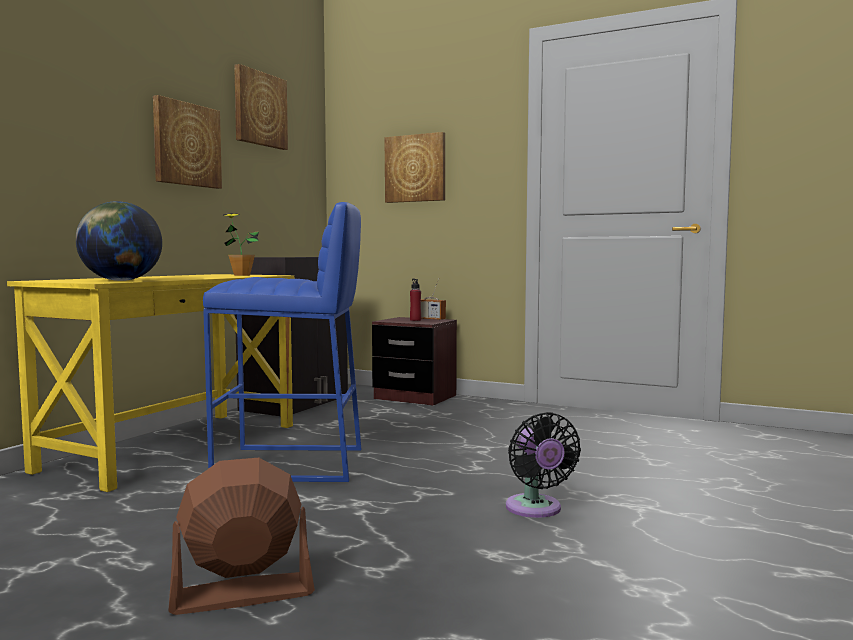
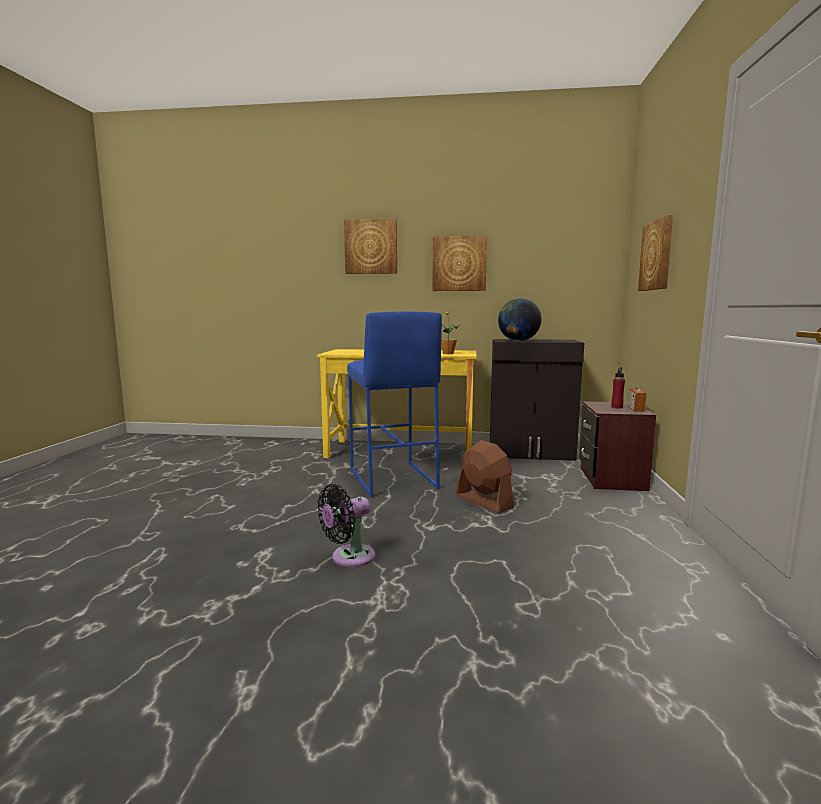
camera: 70 degrees right, 5 degrees up
globe [75,201,162,281] -> globe moved to [498,298,542,341]
brown fan [168,458,315,615] -> brown fan moved to [456,440,514,513]
picture [234,64,288,150] -> picture moved to [344,218,397,274]

